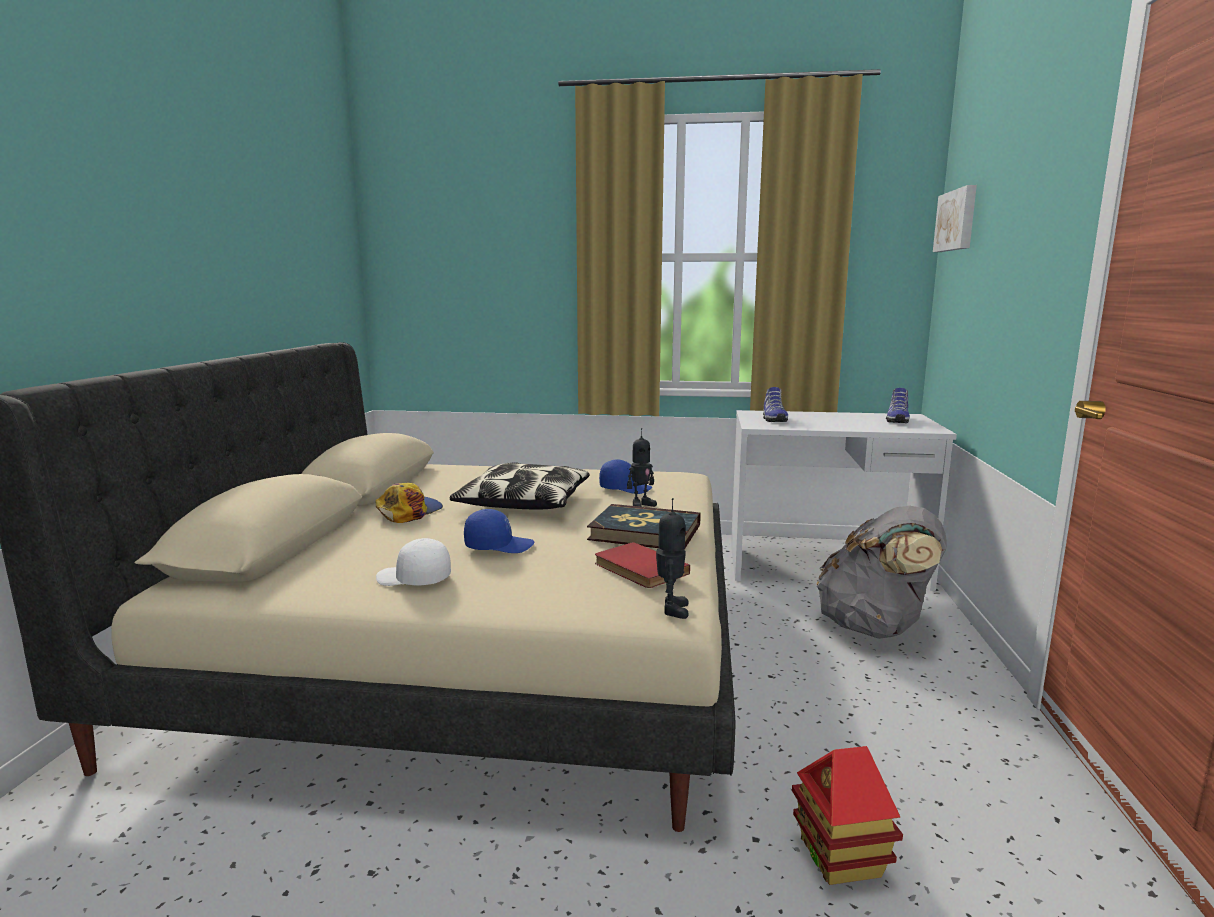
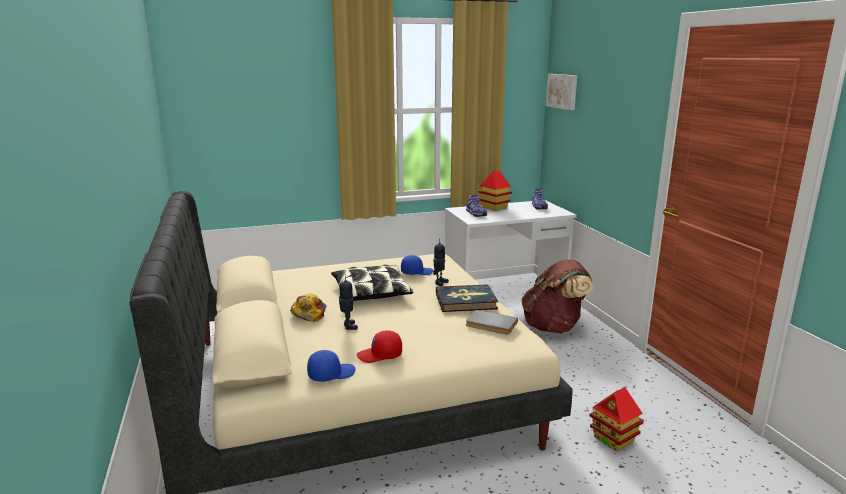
camera: 25 degrees left, 5 degrees up
white cap [376,538,451,586] -> red cap [357,330,402,363]
blue cap [464,509,534,553] -> blue cap moved to [307,350,355,382]
red book [595,542,690,588] -> grey book [466,310,518,334]
toy robot [656,498,689,619] -> toy robot moved to [339,274,358,330]
grey backpack [816,506,947,639] -> brown backpack [521,259,593,333]
none -> toy house [478,170,512,211]

